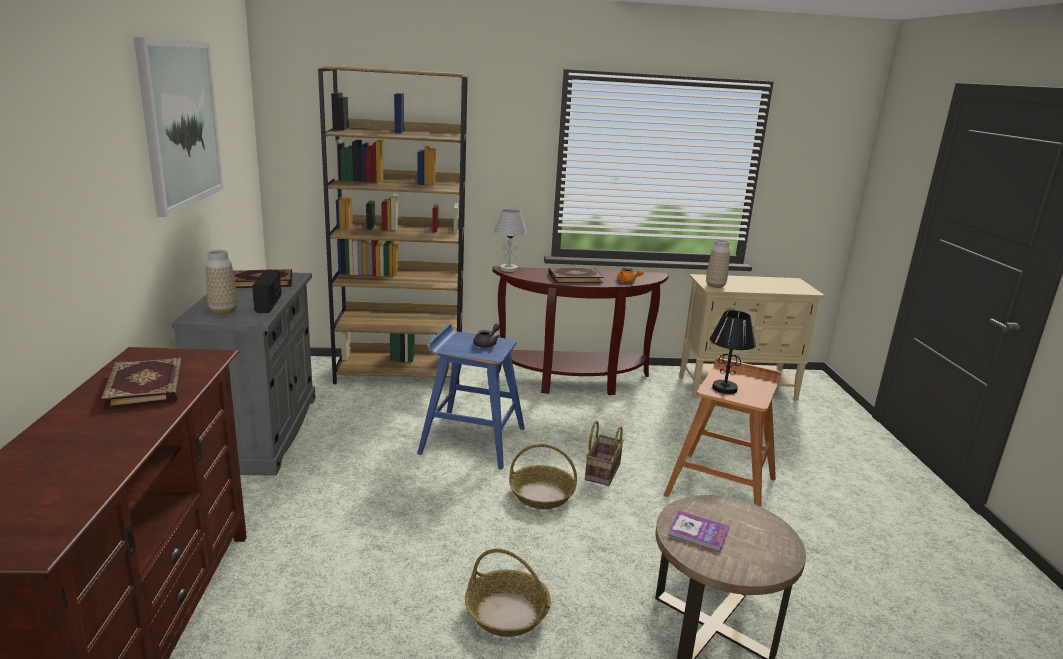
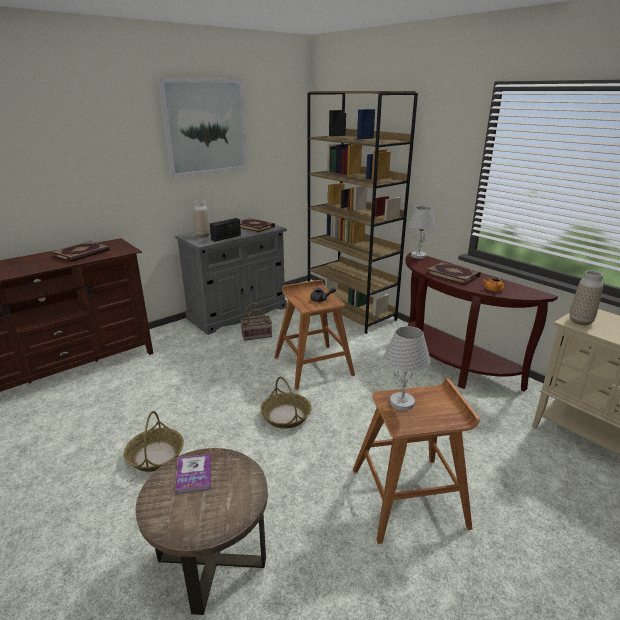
camera: 55 degrees right, 5 degrees up
blue stool [417,324,524,470] -> brown stool [274,280,355,390]
basket [585,420,624,486] -> basket moved to [240,303,272,341]
black table lamp [710,310,756,394] -> white table lamp [383,326,431,411]

